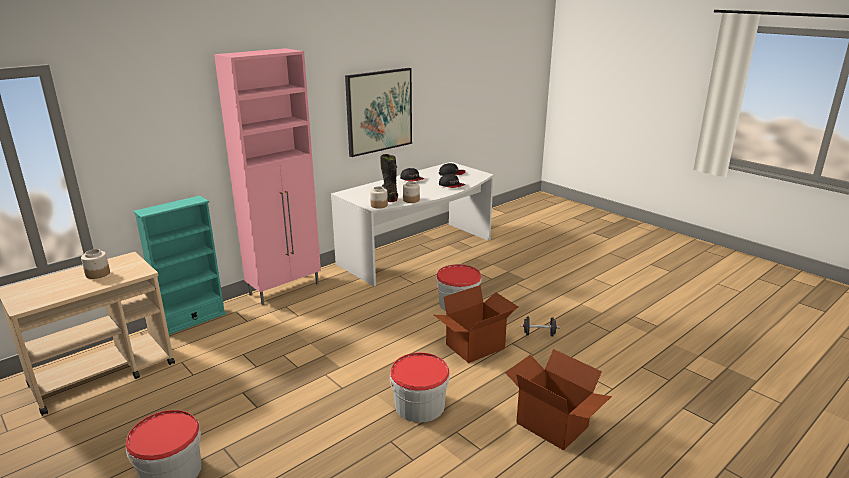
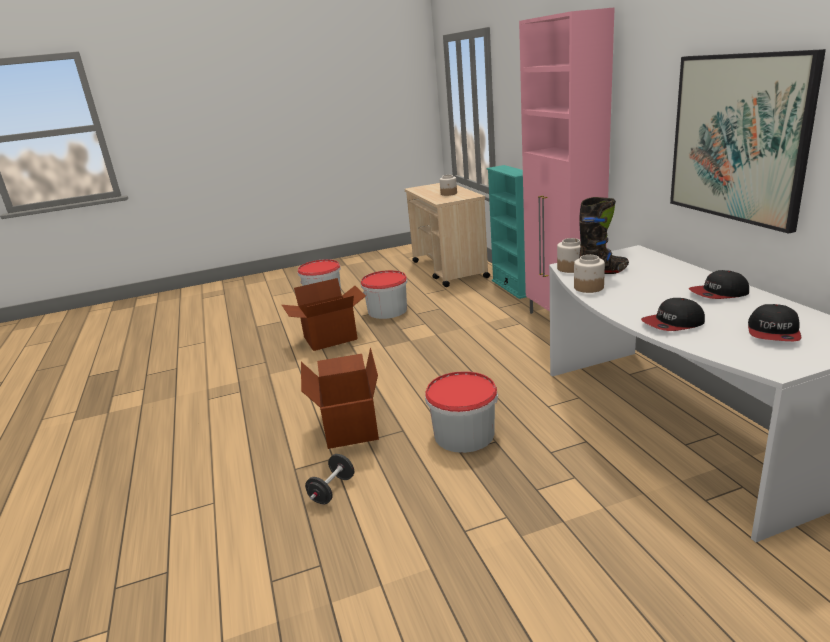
camera: 115 degrees right, 0 degrees up
bucket [390,352,450,423] -> bucket moved to [361,270,407,319]
cardboard box [505,349,612,451] -> cardboard box moved to [282,278,366,351]

